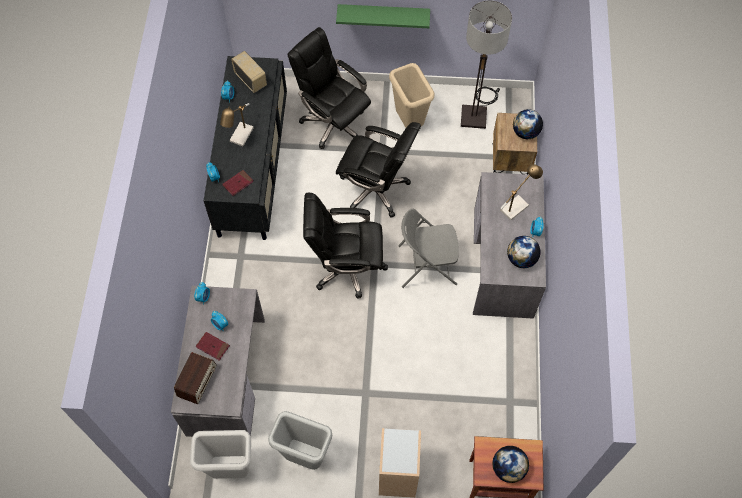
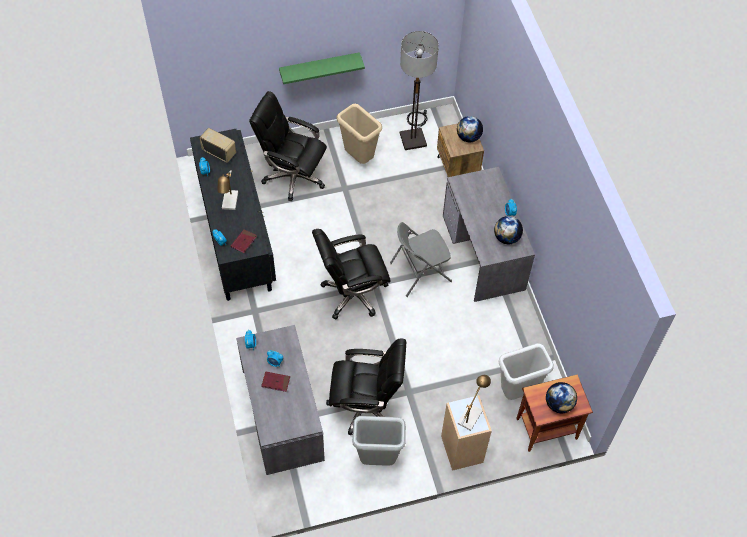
camera: 20 degrees left, 5 degrees down
radio [174,352,217,404] -> none
white trash can [190,430,251,479] -> white trash can moved to [499,343,554,400]
black office chair [336,122,421,218] -> black office chair moved to [326,339,406,435]
table lamp [500,164,543,220] -> table lamp moved to [458,375,491,431]

